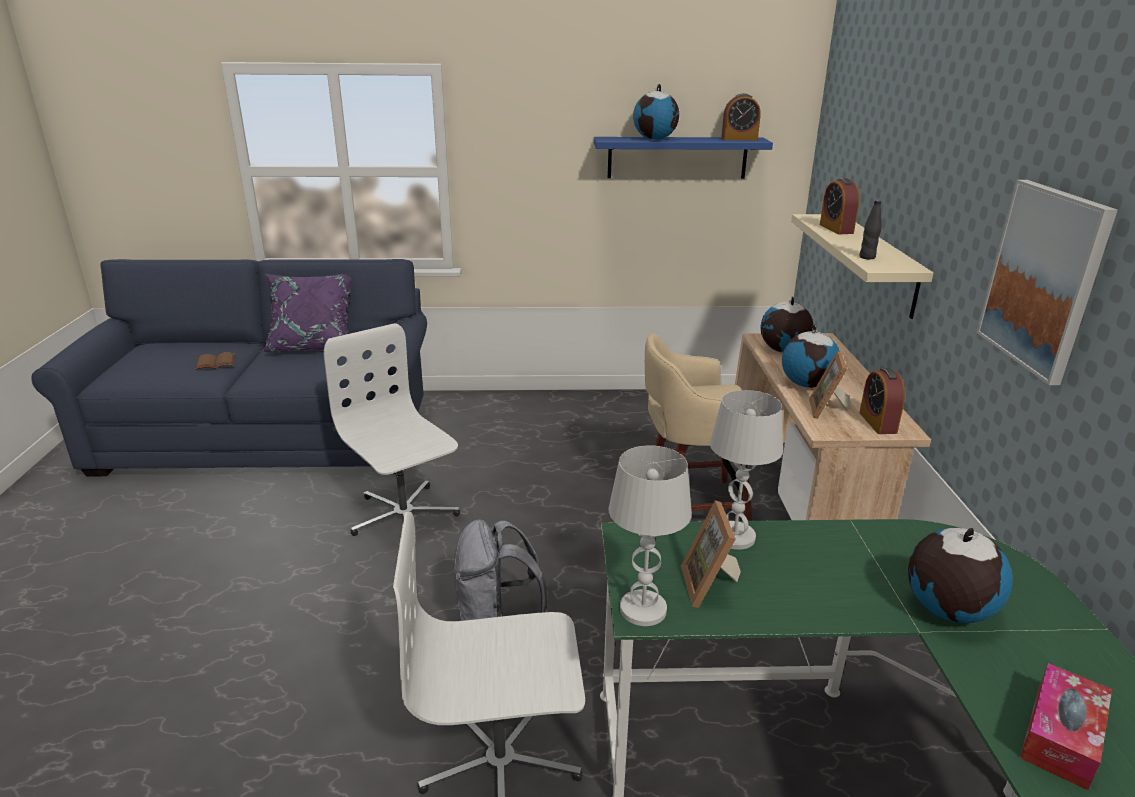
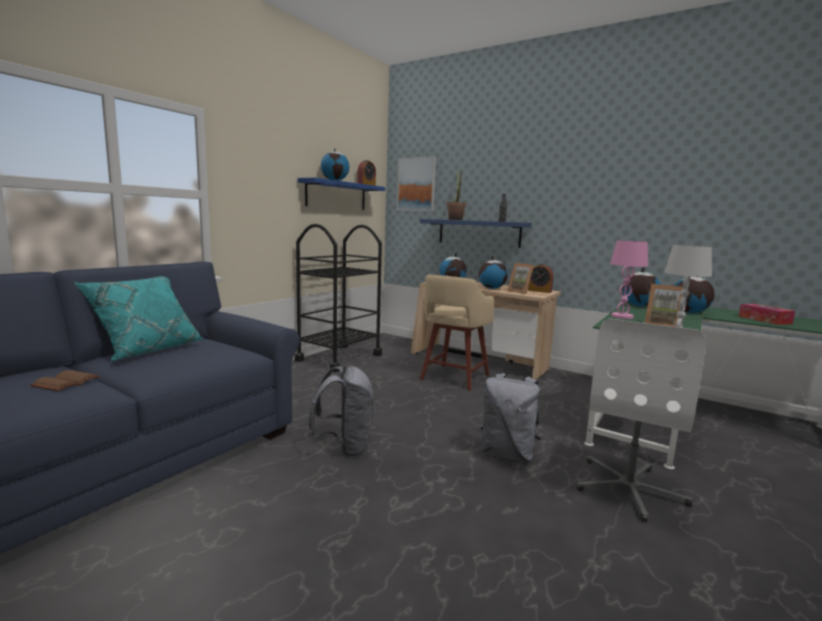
camera: 55 degrees left, 15 degrees down
purple pillow [260,274,351,352] -> turquoise pillow [75,276,204,361]
white office chair [324,323,460,546] -> grey backpack [308,366,373,457]
white table lamp [710,390,783,550] -> pink table lamp [610,241,648,319]
beige shelf [791,214,933,319] -> blue shelf [420,219,532,248]
alarm clock [820,178,859,234] -> potted plant [447,169,466,220]
picture [977,180,1118,385] -> picture moved to [397,156,436,211]
none -> black cart [294,224,382,372]
none -> globe [622,267,661,306]

